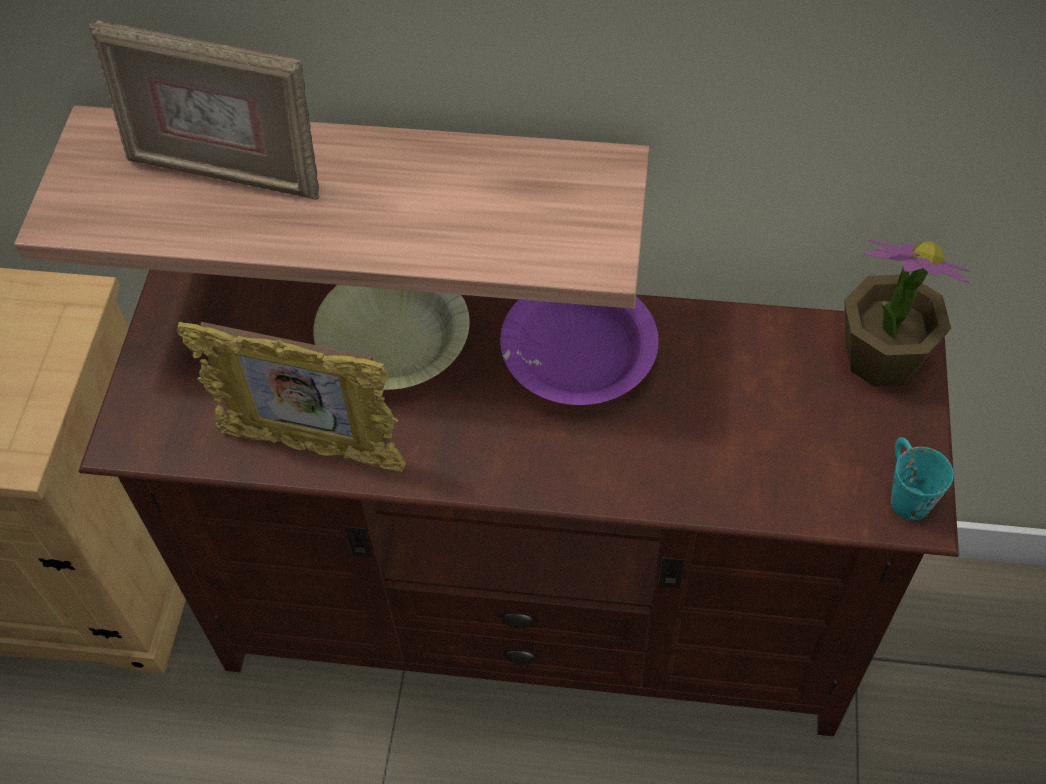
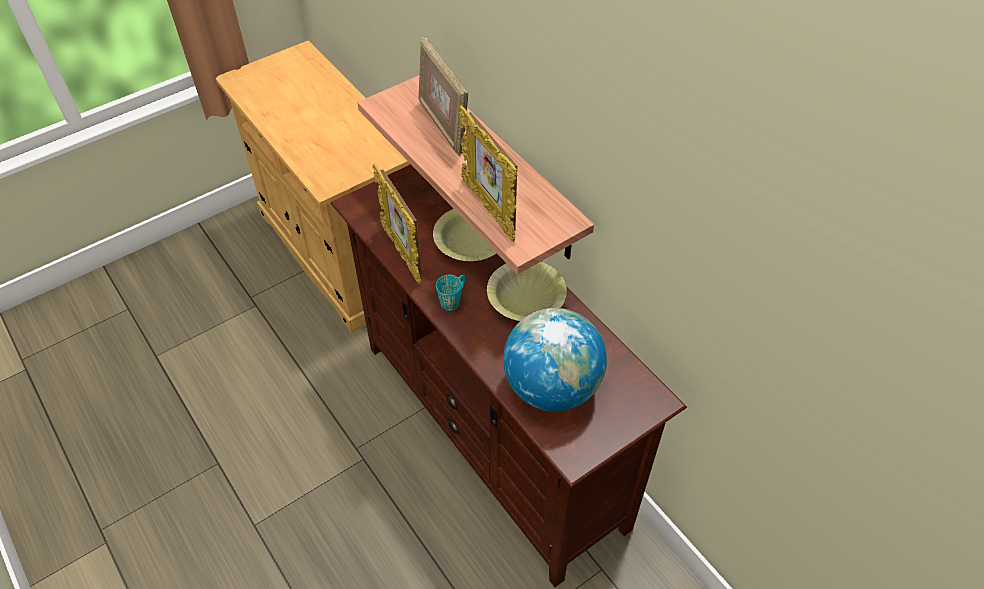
camera: 45 degrees right, 5 degrees down
purple bowl [500,297,659,405] -> yellow bowl [487,262,567,321]
potted plant [844,240,970,387] -> none
turquoise mug [891,437,954,520] -> turquoise mug moved to [436,275,465,311]
none -> picture frame [459,105,517,242]
none -> globe [503,308,607,412]

